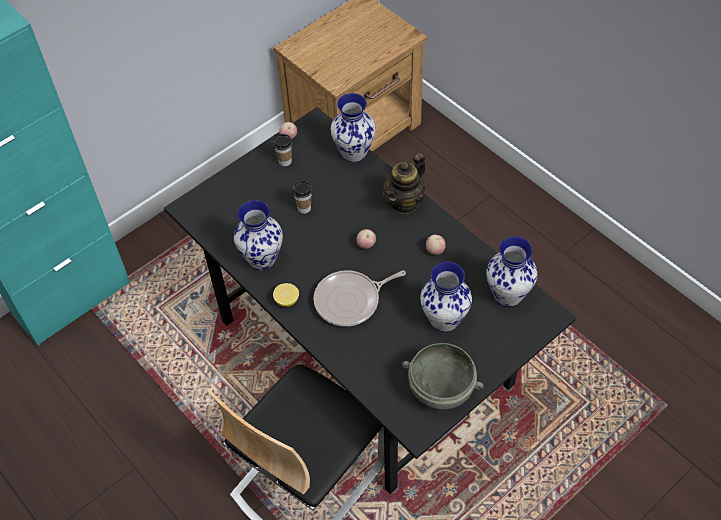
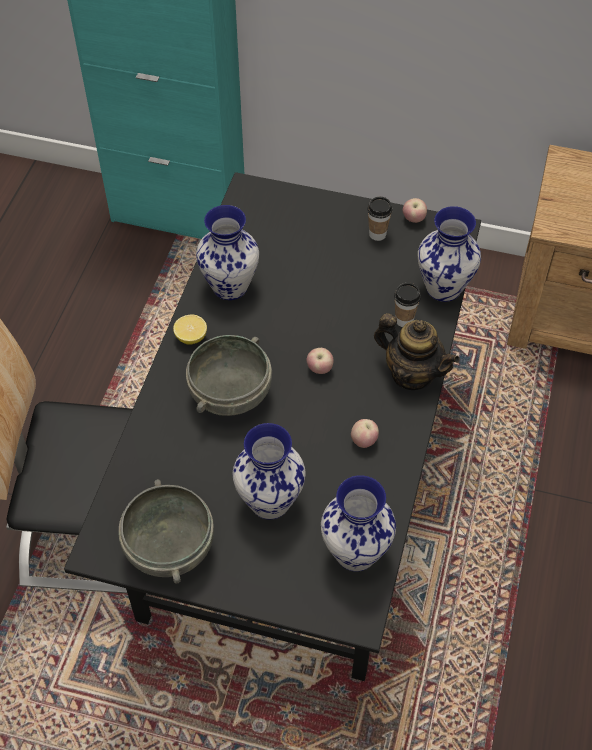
camera: 55 degrees right, 0 degrees up
cup [293,181,312,214] -> cup moved to [394,283,421,327]
frying pan [314,270,406,327] -> grey bowl [186,335,272,416]
teapot [383,153,426,214] -> teapot turned 150 degrees counterclockwise [374,313,460,390]

